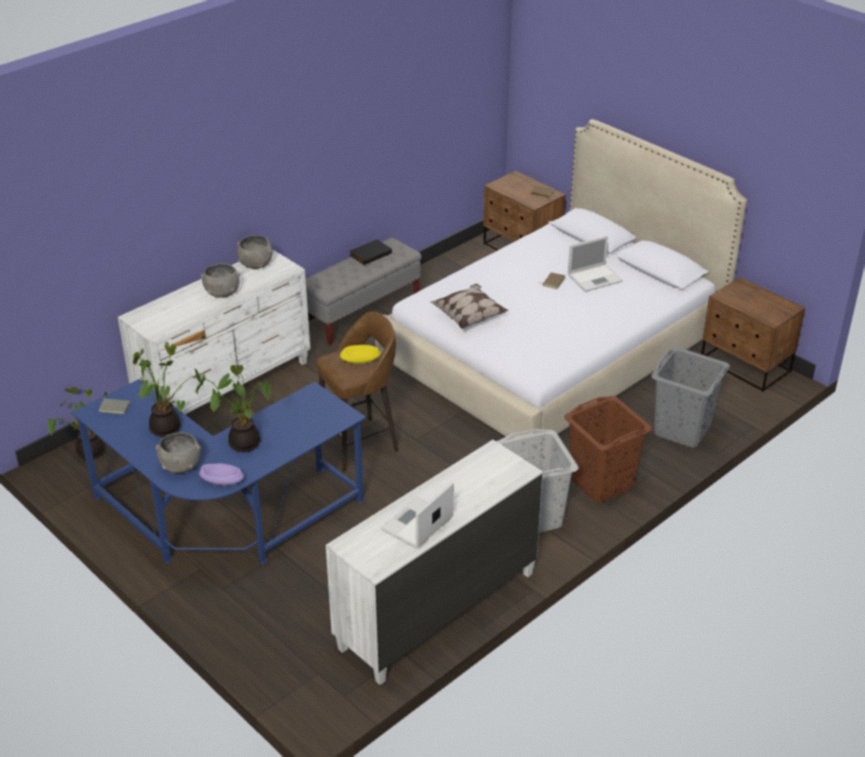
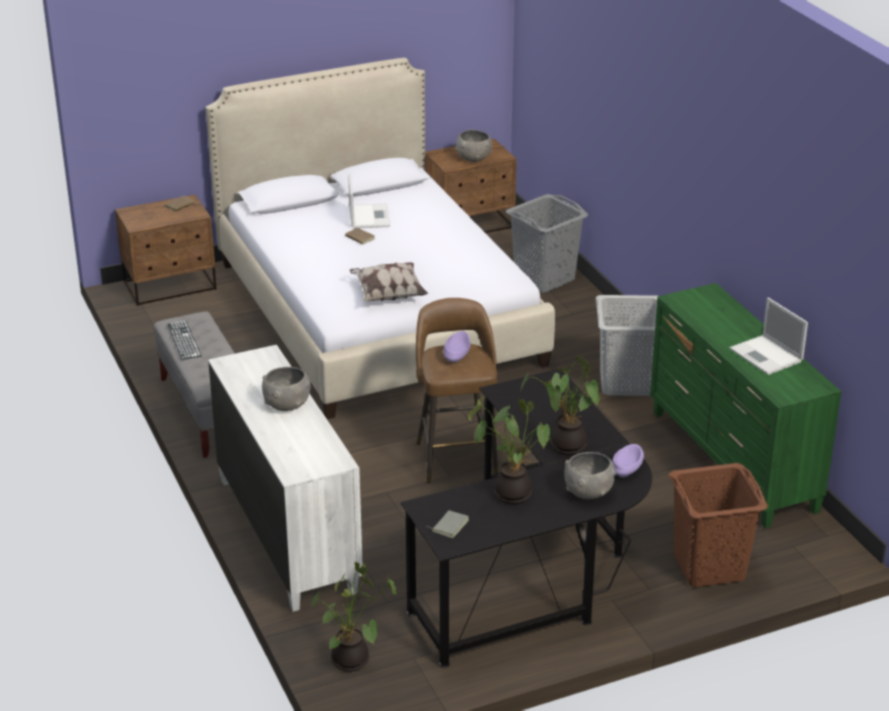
camera: 70 degrees left, 5 degrees down
blue desk [71,379,366,564] -> black desk [401,369,652,668]
grey bowl [237,235,273,269] -> grey bowl moved to [455,129,492,162]
white dresser [326,440,543,685] -> green dresser [650,283,842,528]
yellow bowl [340,345,380,364] -> purple bowl [443,331,471,363]
black book [350,239,392,265] -> keyboard [167,320,202,360]
brown laundry basket [564,396,652,503] -> brown laundry basket moved to [669,463,768,587]

